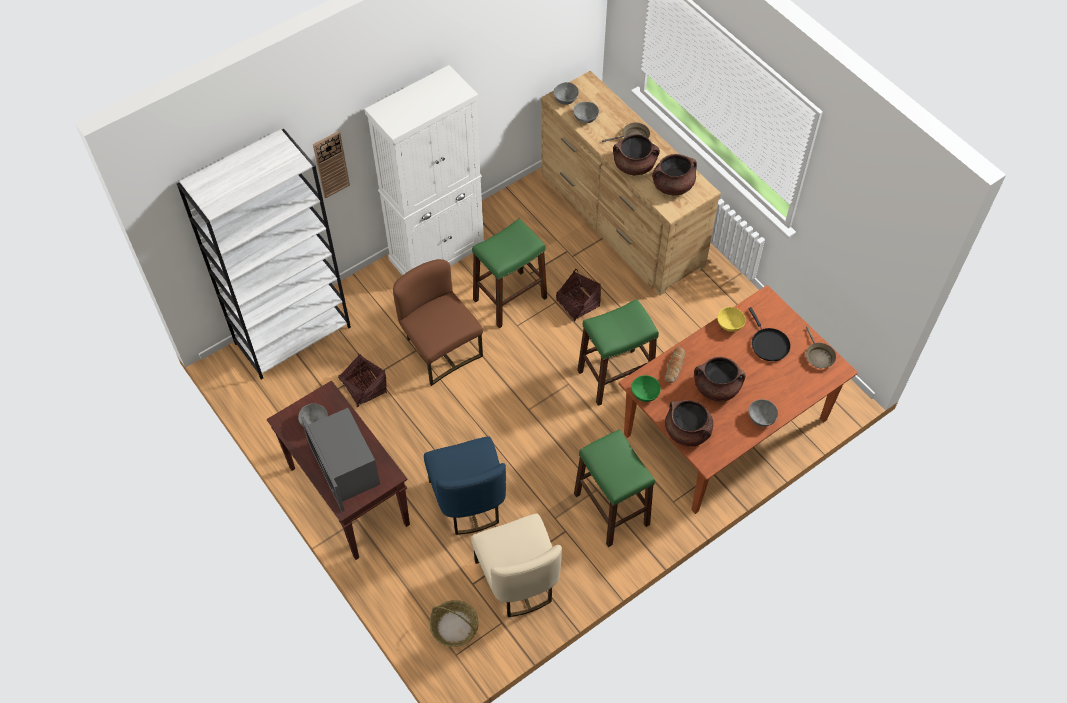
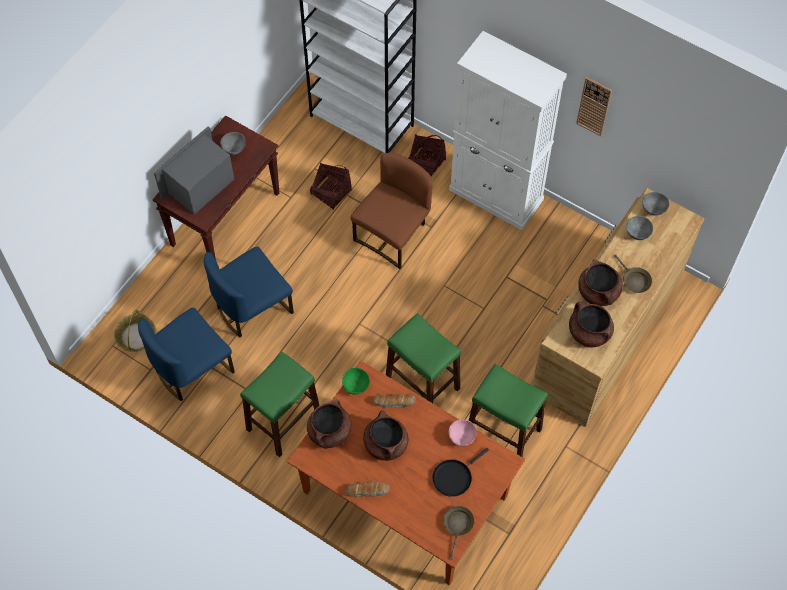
camera: 70 degrees right, 5 degrees up
wall clock [313,131,350,199] -> wall clock moved to [576,77,612,136]
beige chair [471,513,562,617] -> blue chair [138,308,235,401]
green stool [472,219,547,328] -> green stool moved to [469,364,548,457]
basket [556,269,601,321] -> basket moved to [408,134,446,176]
yellow bowl [717,307,746,332] -> pink bowl [449,420,477,446]
grey bowl [748,399,778,427] -> bread [346,481,390,497]
brown frying pan [806,326,836,368] -> brown frying pan turned 135 degrees clockwise [443,506,474,560]

